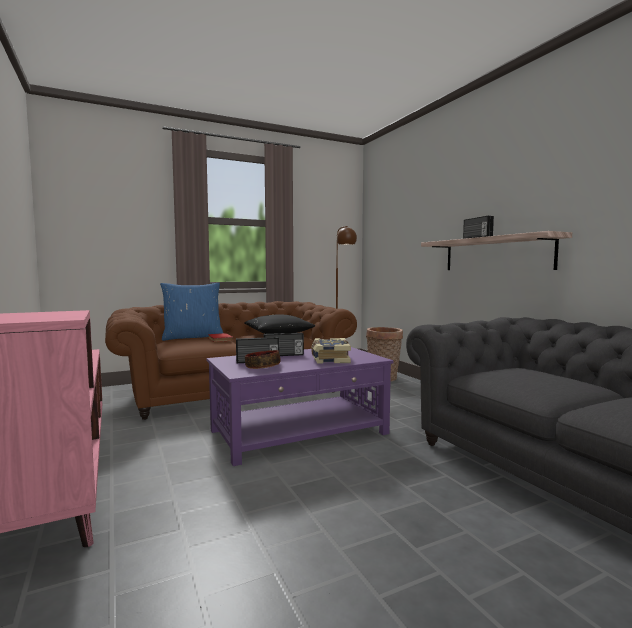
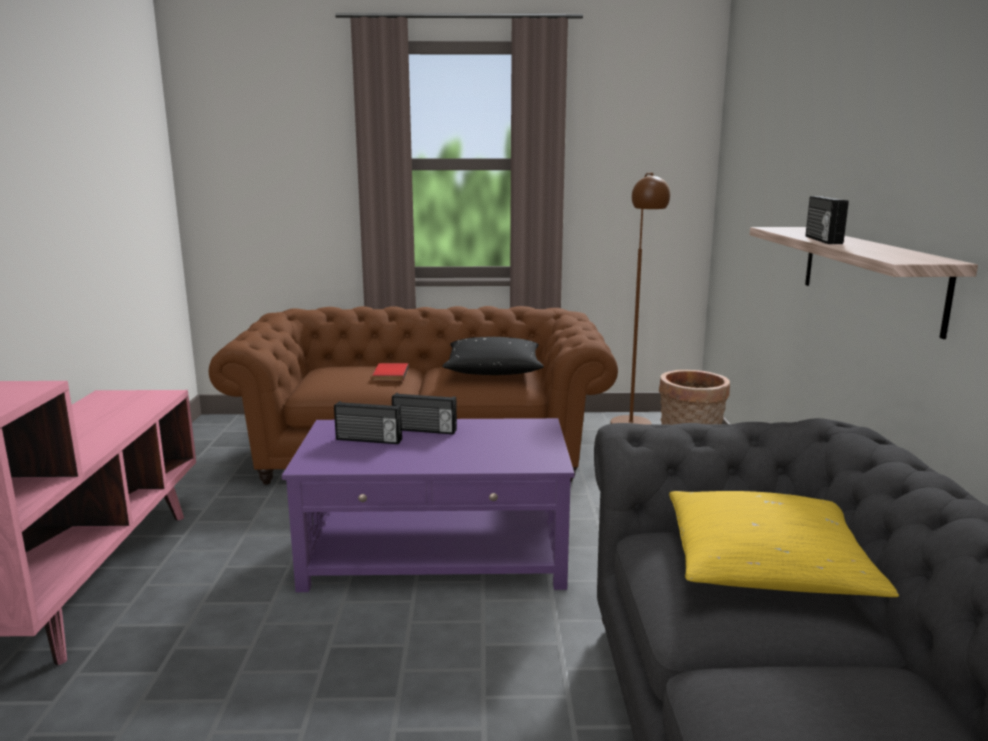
camera: 25 degrees right, 10 degrees up
blue pillow [160,283,223,341] -> none
bowl [245,350,281,369] -> none
book [311,338,351,364] -> none
none -> yellow pillow [669,491,899,597]

